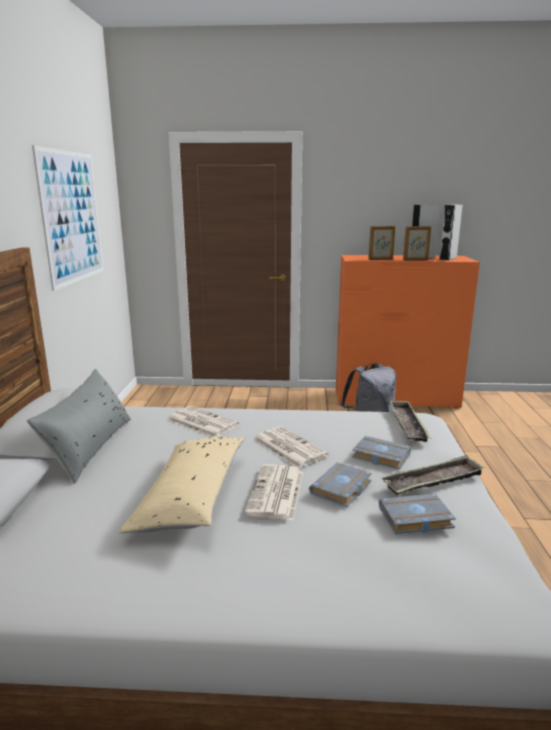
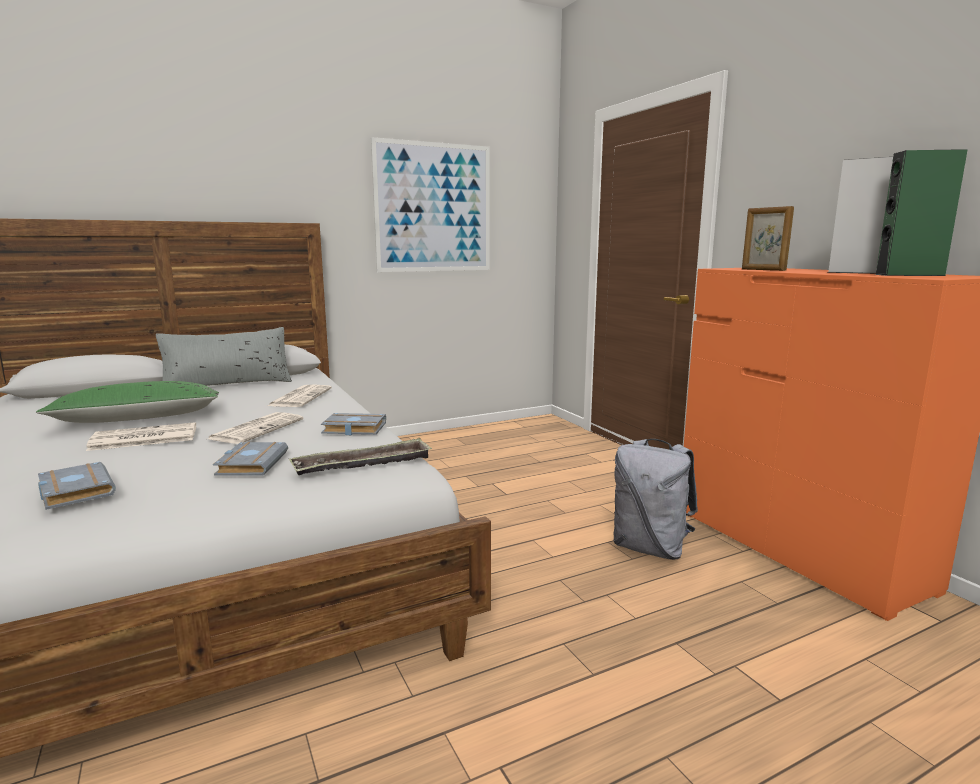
camera: 60 degrees right, 5 degrees down
beige pillow [119,437,245,533] -> green pillow [36,381,219,423]
grey book [309,462,372,507] -> grey book moved to [321,413,386,435]
tray [381,455,485,495] -> none
picture frame [403,226,431,261] -> none
grey speaker [439,204,463,261] -> green speaker [874,149,968,276]

